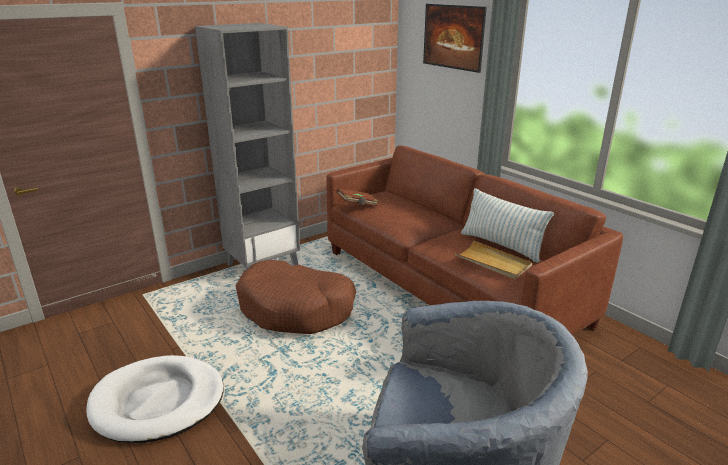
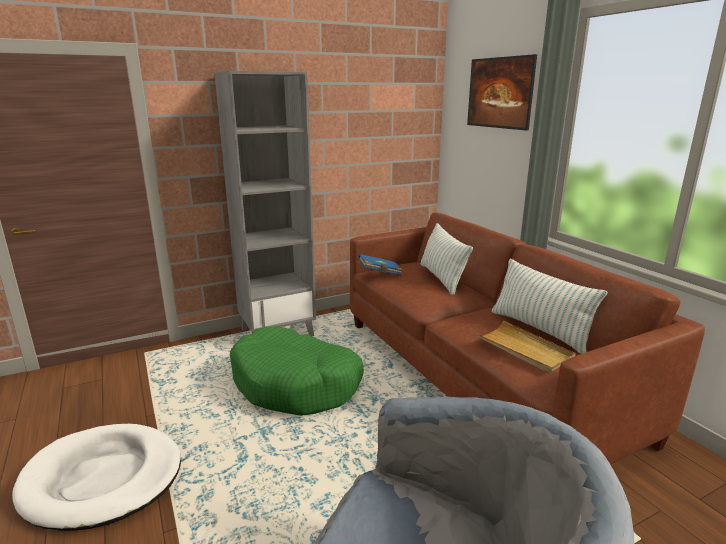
camera: 10 degrees right, 5 degrees down
brown dog bed [236,260,356,334] -> green dog bed [230,326,364,416]
brown book [336,188,379,206] -> blue book [358,254,403,276]
none -> pillow [421,223,473,295]

